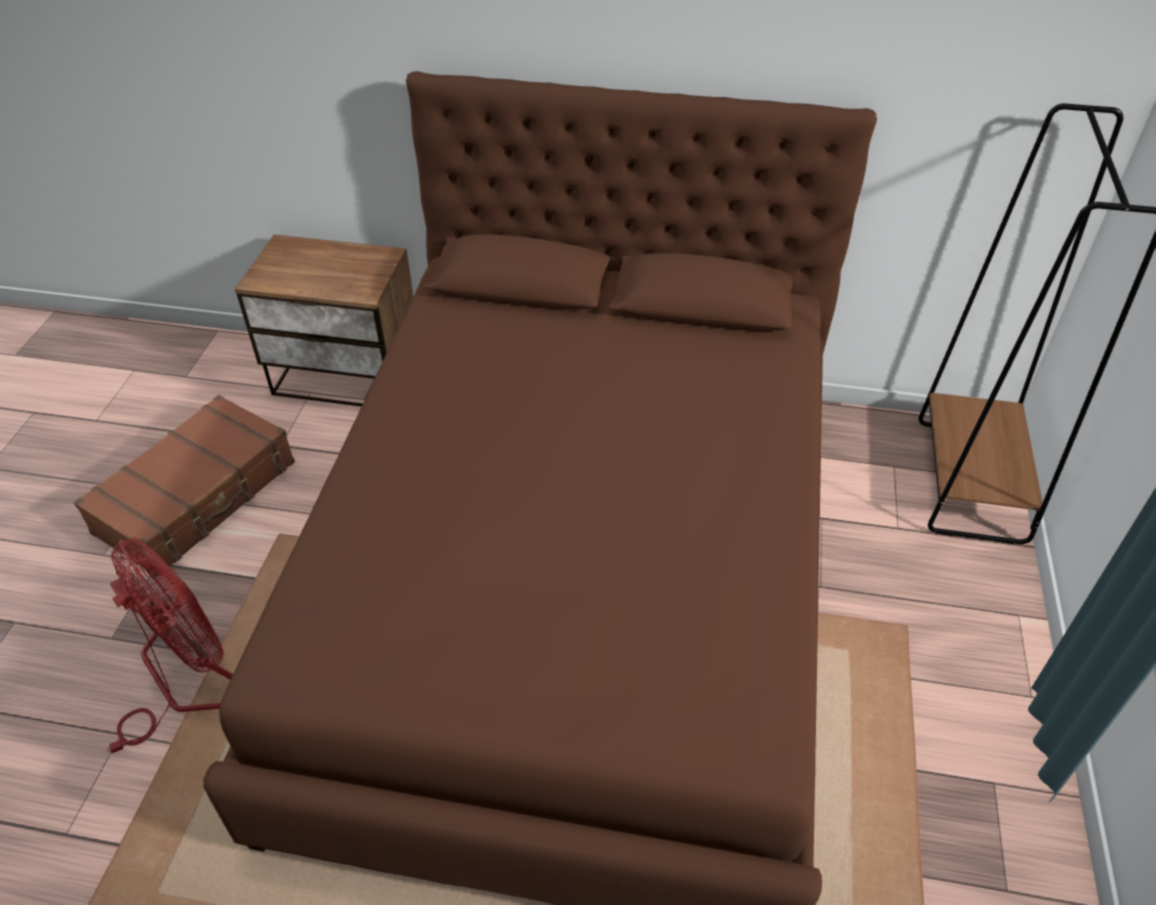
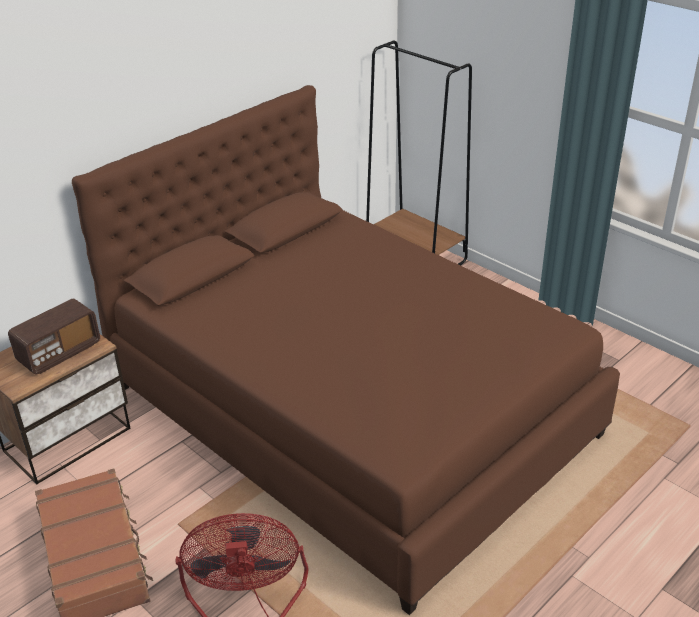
camera: 55 degrees left, 10 degrees down
none -> radio [8,298,100,375]

